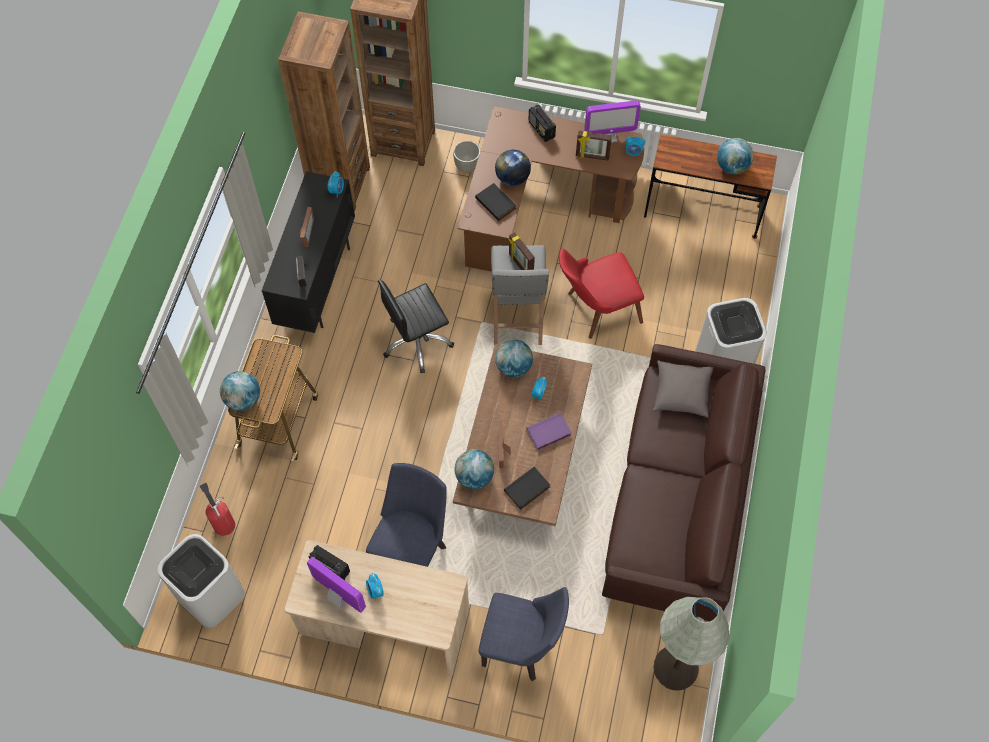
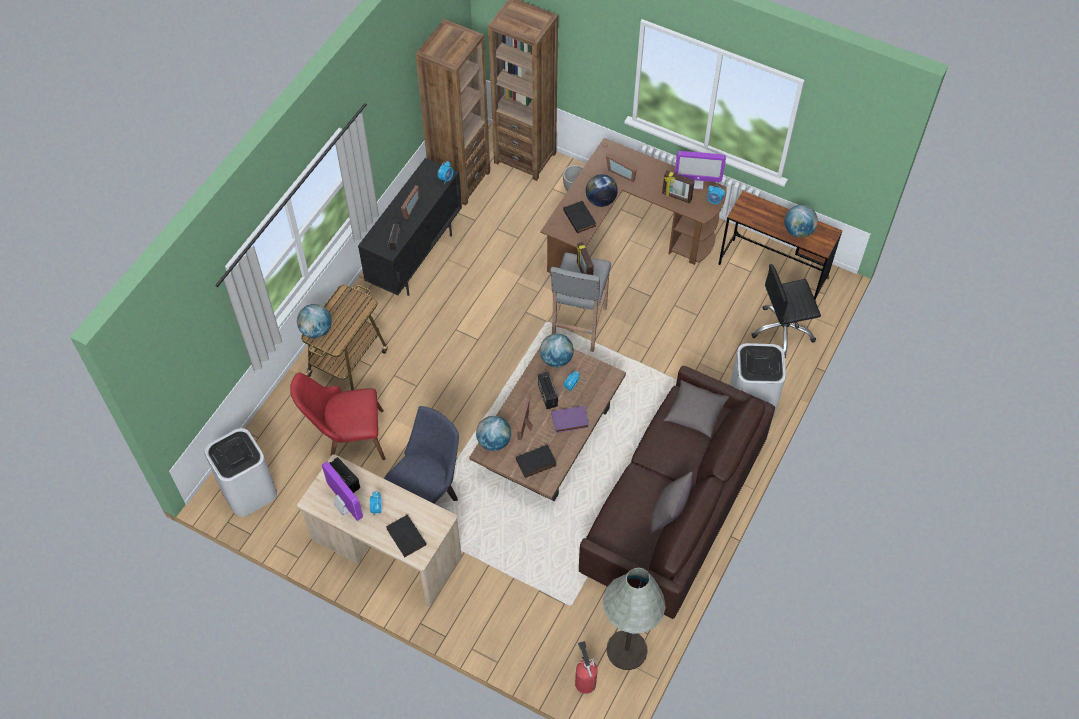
camera: 15 degrees right, 5 degrees down
fire extinguisher [199,483,235,536] -> fire extinguisher moved to [575,641,598,694]
black office chair [378,280,454,373] -> black office chair moved to [751,264,821,358]
blue chair [478,587,569,681] -> none
radio [529,104,556,142] -> radio moved to [538,372,558,409]
red chair [559,248,644,339] -> red chair moved to [290,372,386,460]
none -> black book [386,515,426,557]
none -> picture frame [606,153,637,182]
none -> grey pillow [651,472,693,533]

